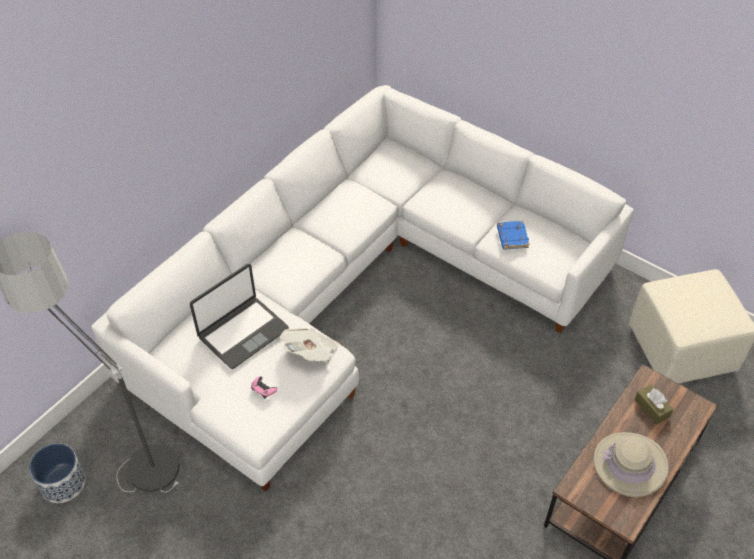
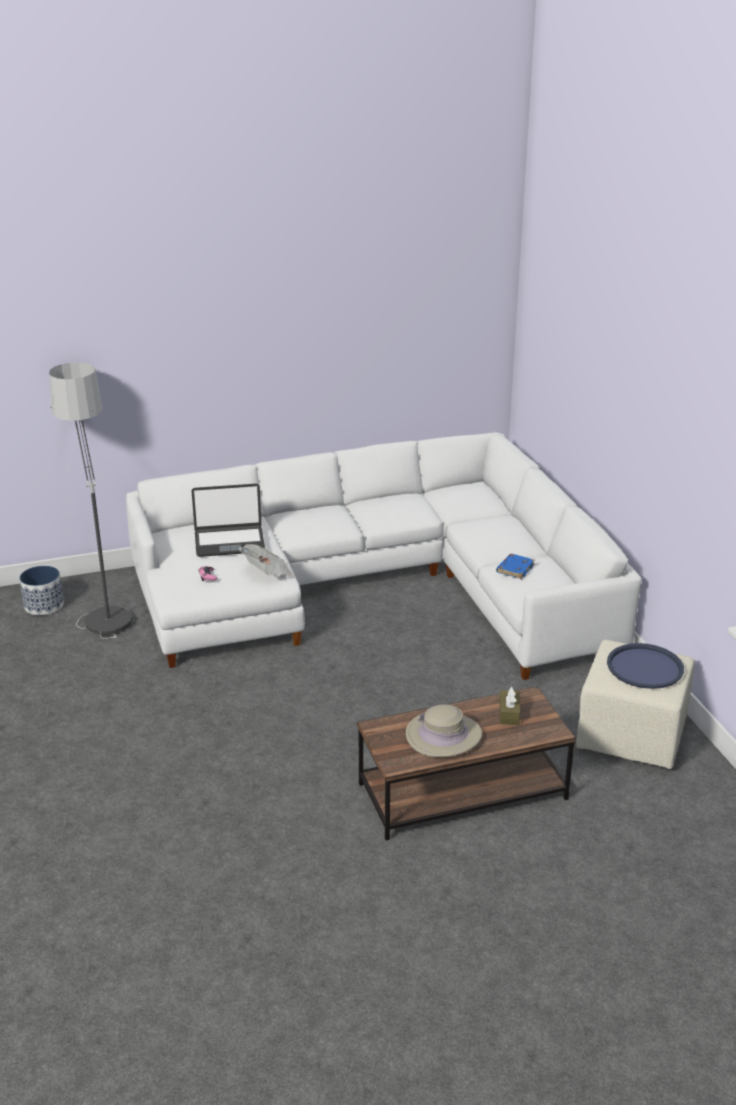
camera: 35 degrees right, 20 degrees down
none -> blue tray [607,643,684,689]

